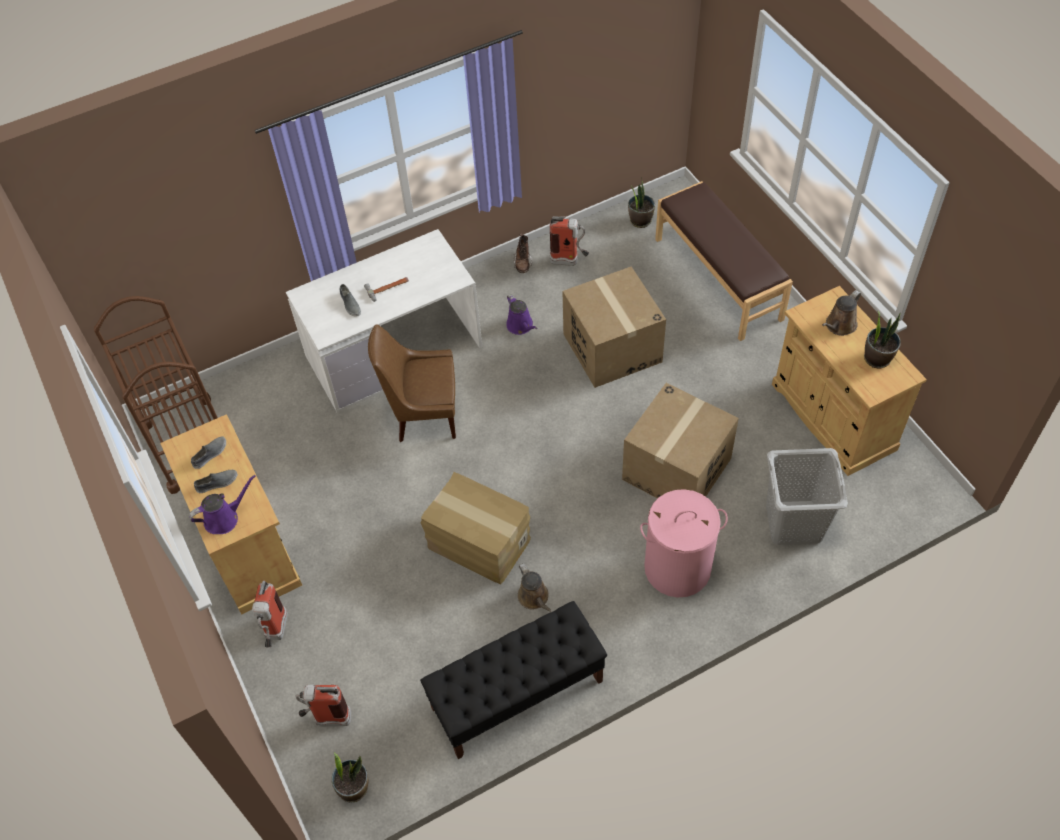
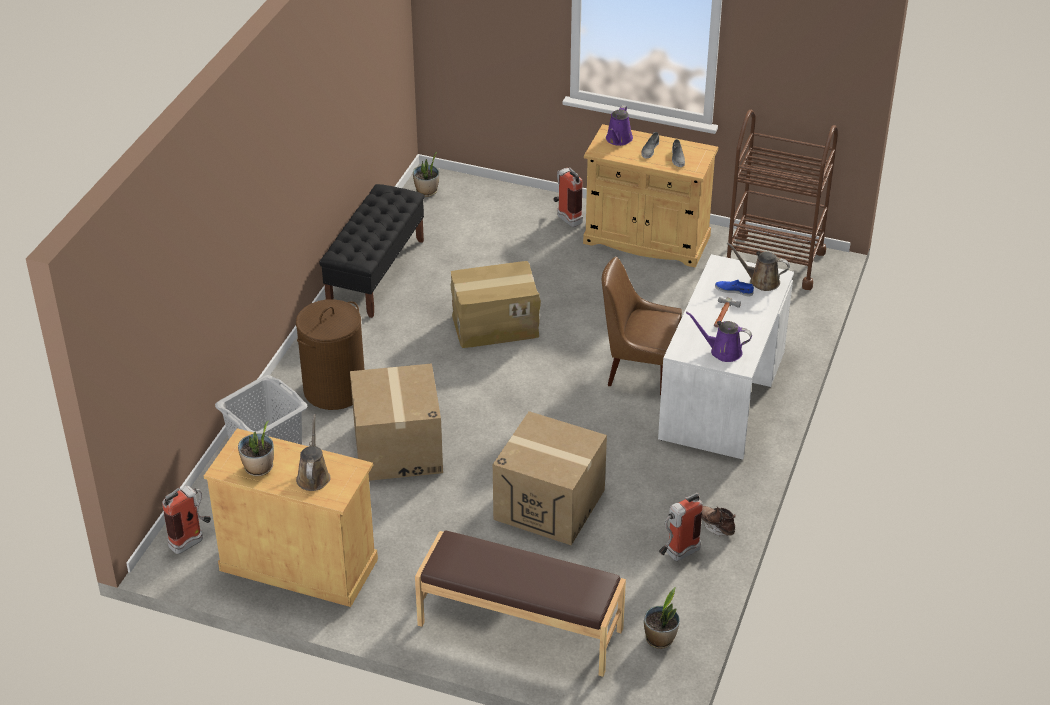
camera: 135 degrees right, 15 degrees down
fire extinguisher [296,684,351,727] -> fire extinguisher moved to [162,486,211,554]
grey shoe [339,284,361,317] -> blue shoe [715,280,754,297]
brown chair [368,325,456,442] -> brown chair turned 120 degrees counterclockwise [602,257,682,395]
purple watering can [506,294,538,335] -> purple watering can moved to [686,312,752,362]
brown watering can [518,563,553,612] -> brown watering can moved to [727,242,790,291]
pink laundry basket [640,489,728,597] -> brown laundry basket [296,299,365,410]

